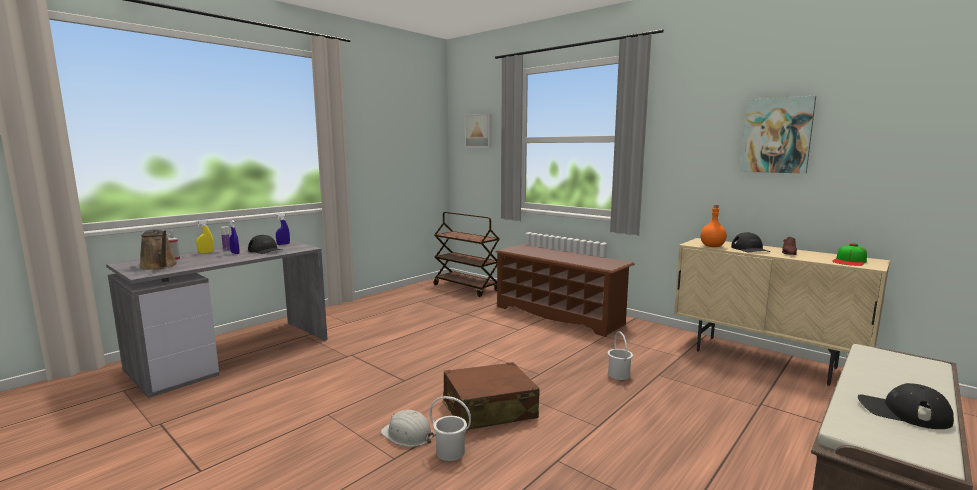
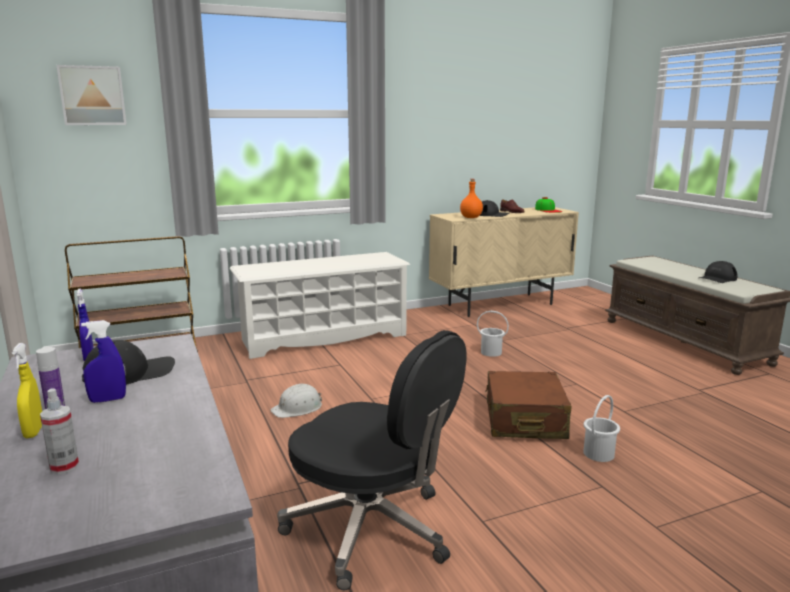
camera: 65 degrees left, 5 degrees up
brown watering can [139,229,177,270] -> none
white hard hat [381,410,434,447] -> white hard hat moved to [270,383,322,418]
brown shoe rack [495,244,635,337] -> white shoe rack [229,252,410,359]
picture [740,96,816,174] -> none
none -> black office chair [277,330,467,590]

